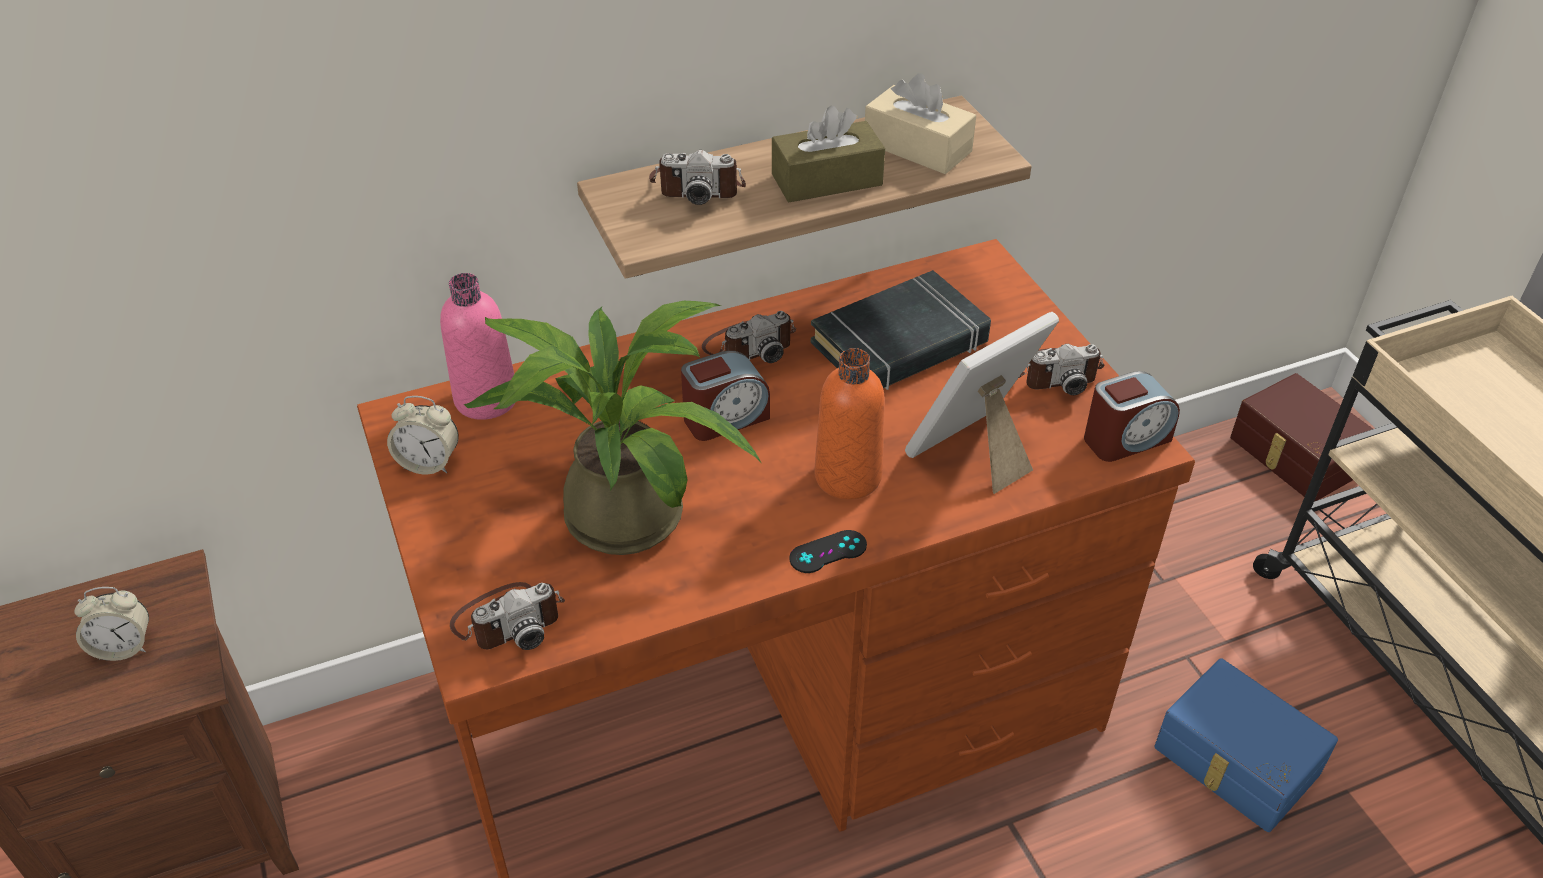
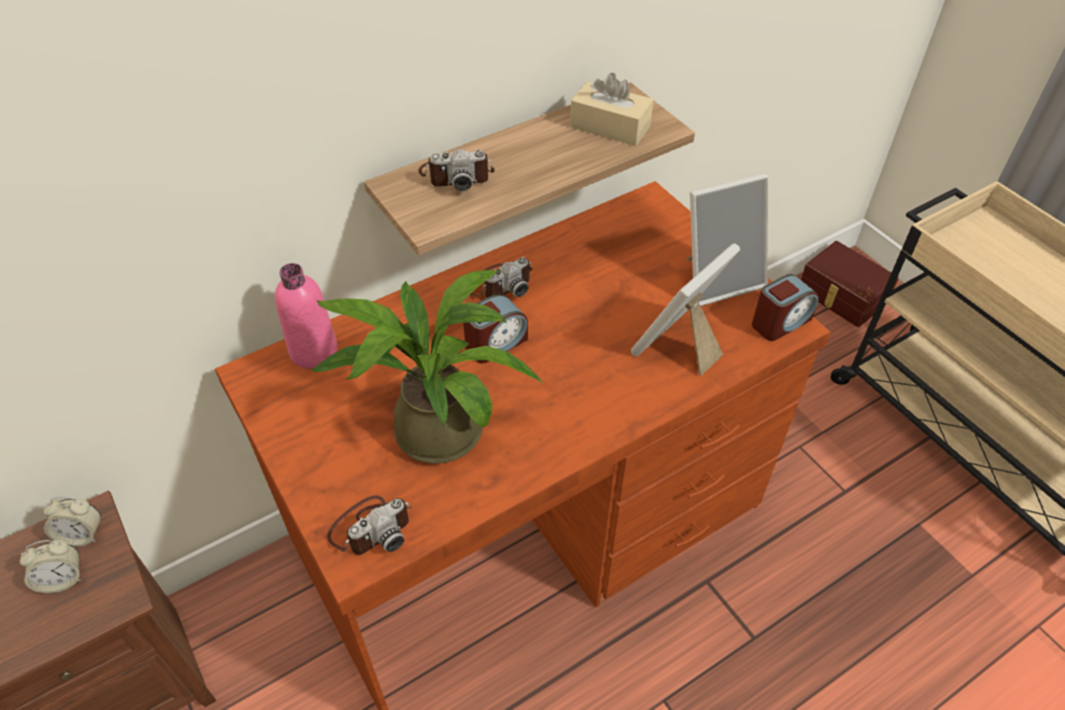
camera: 10 degrees left, 5 degrees up
alarm clock [387,396,459,475] -> alarm clock moved to [44,497,101,547]
brown tissue box [772,106,885,202] -> none
black game controller [789,530,867,573] -> none
black book [811,270,991,390] -> none
orange bottle [814,348,885,500] -> none
camera [1019,344,1104,395] -> picture frame [686,173,768,306]
blue storage box [1154,658,1338,832] -> none

